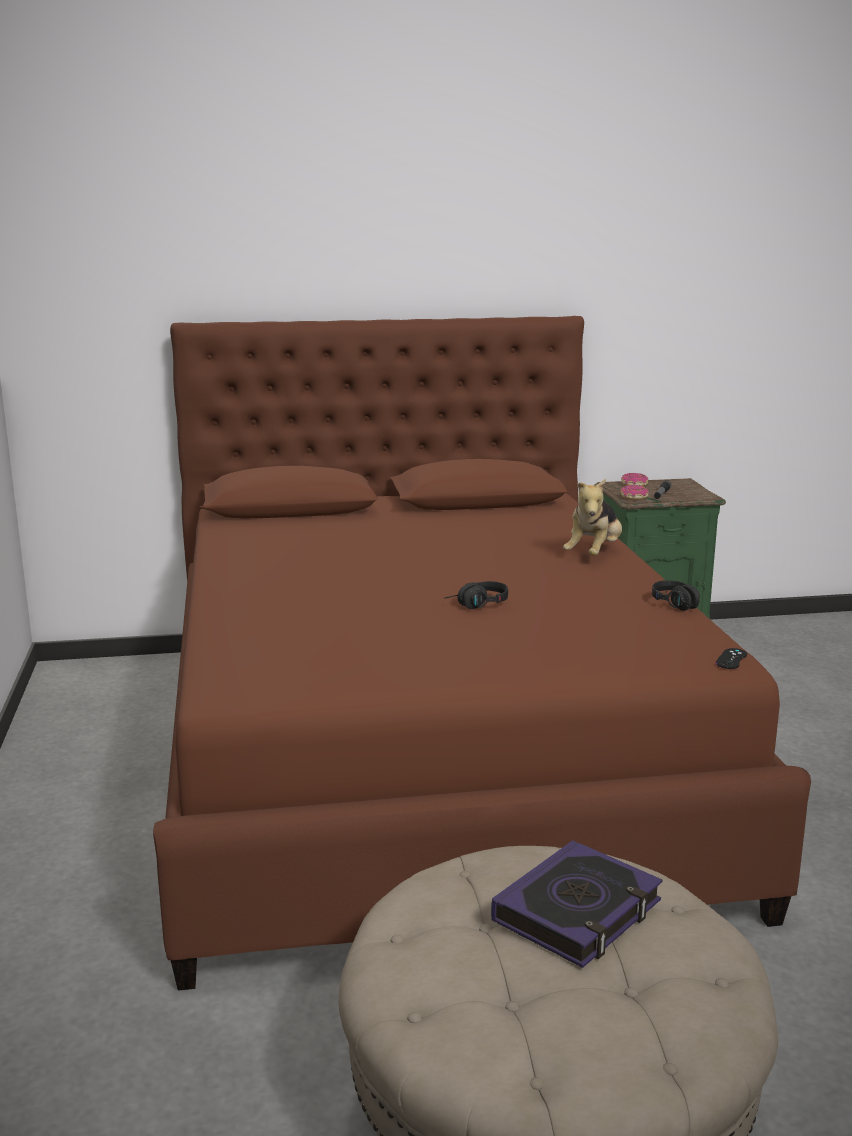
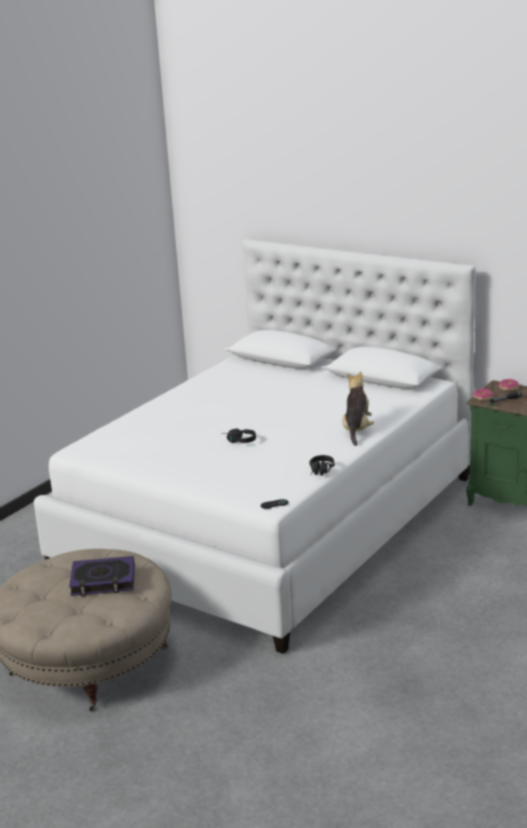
camera: 45 degrees right, 5 degrees up
brown bed [153,316,811,991] -> white bed [34,239,476,654]
plush toy [563,479,622,556] -> plush toy turned 120 degrees clockwise [342,371,374,446]

